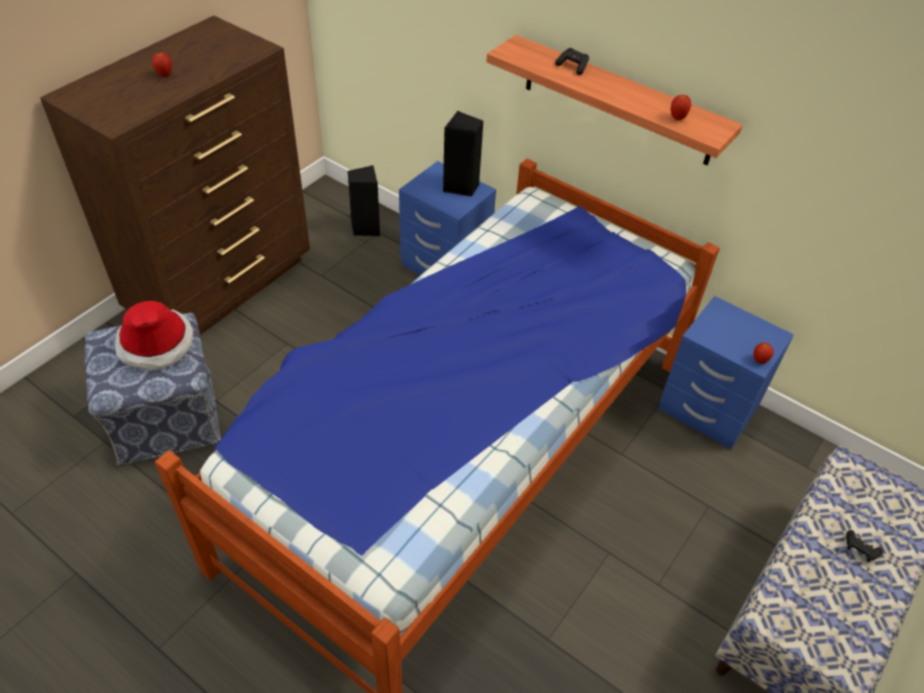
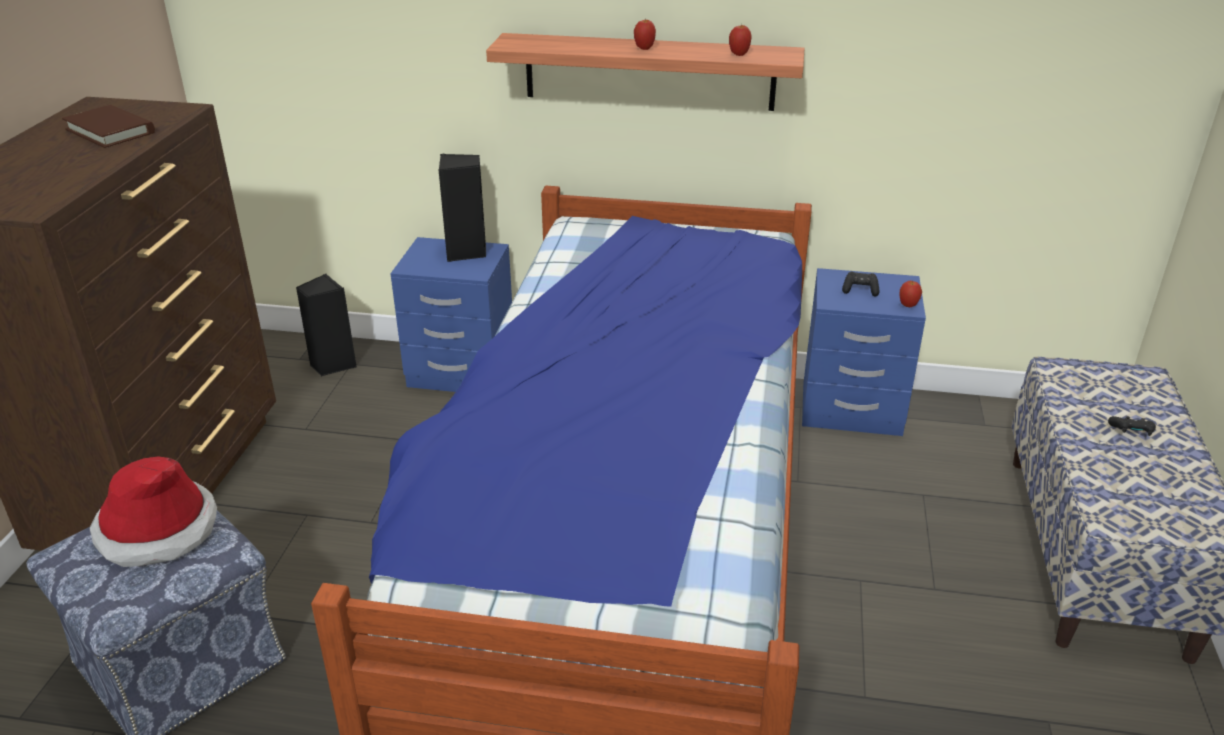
camera: 25 degrees left, 15 degrees down
apple [152,52,172,77] -> apple moved to [634,18,656,50]
black game controller [555,48,589,75] -> black game controller moved to [842,272,880,297]
none -> brown book [62,105,155,148]

